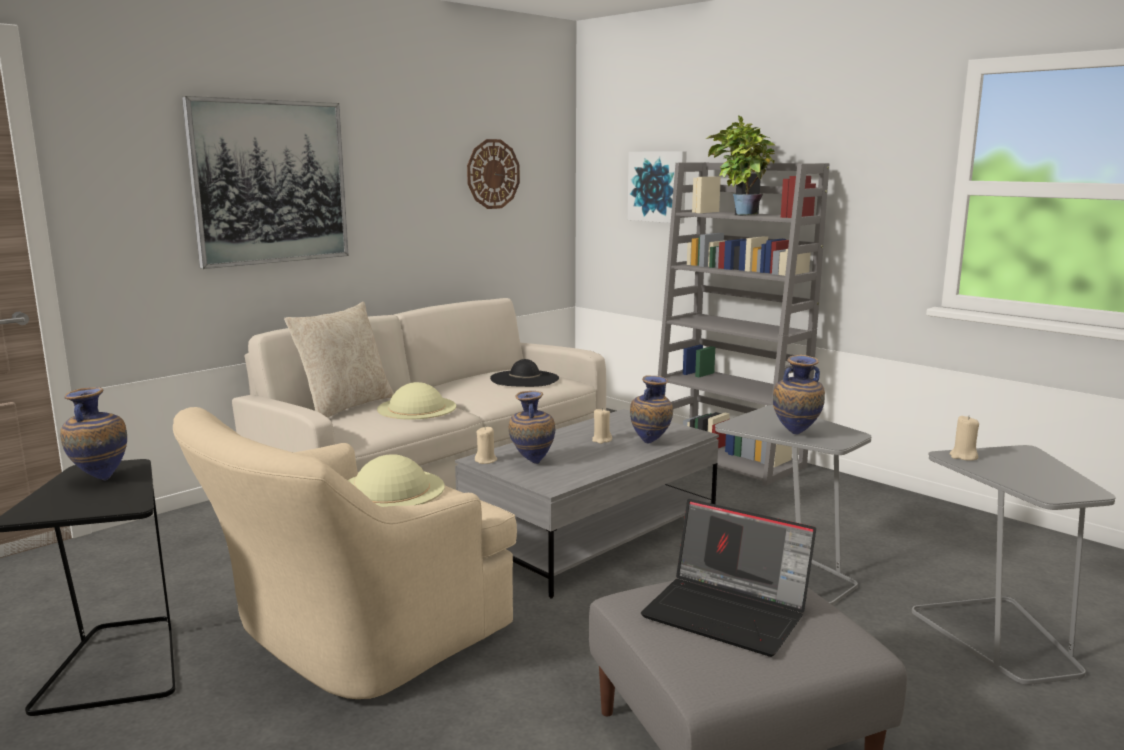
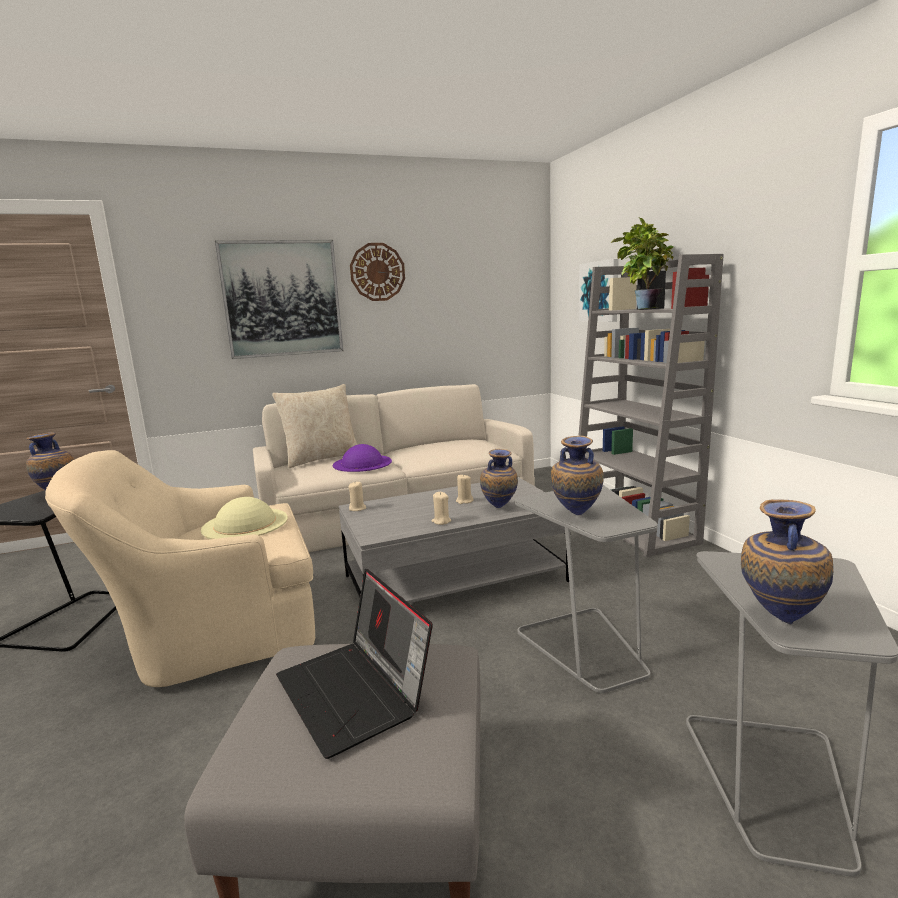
camera: 25 degrees right, 0 degrees up
beige hat [377,382,456,420] -> purple hat [333,444,392,472]
wall clock [467,139,520,209] -> wall clock moved to [350,243,405,301]
black hat [490,359,559,387] -> none
vase [509,391,555,464] -> vase moved to [741,499,833,625]
beige candle [950,415,979,461] -> beige candle moved to [431,492,451,525]

